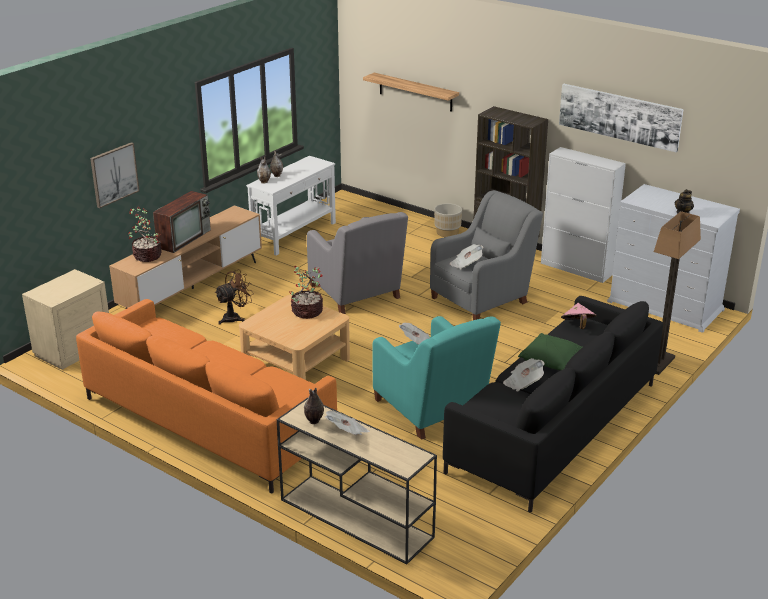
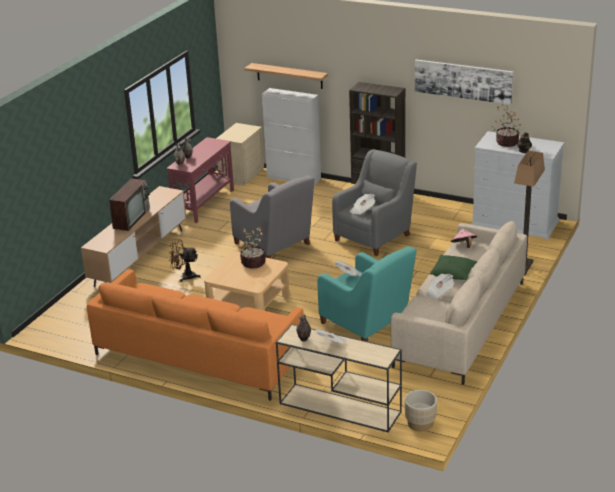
camera: 10 degrees left, 0 degrees up
beige nightstand [22,269,109,370] -> beige nightstand moved to [216,123,264,186]
picture [90,142,139,208] -> none
potted plant [128,207,162,262] -> potted plant moved to [493,104,521,147]
brown fan [215,269,254,325] -> brown fan turned 120 degrees counterclockwise [169,239,201,282]
white console table [246,156,336,256] -> red console table [166,137,234,223]
beige planter [434,203,462,237] -> beige planter moved to [405,390,437,432]
black sofa [443,296,663,513] -> beige sofa [391,221,527,385]
white cabinet [541,147,626,283] -> white cabinet moved to [262,88,321,185]

